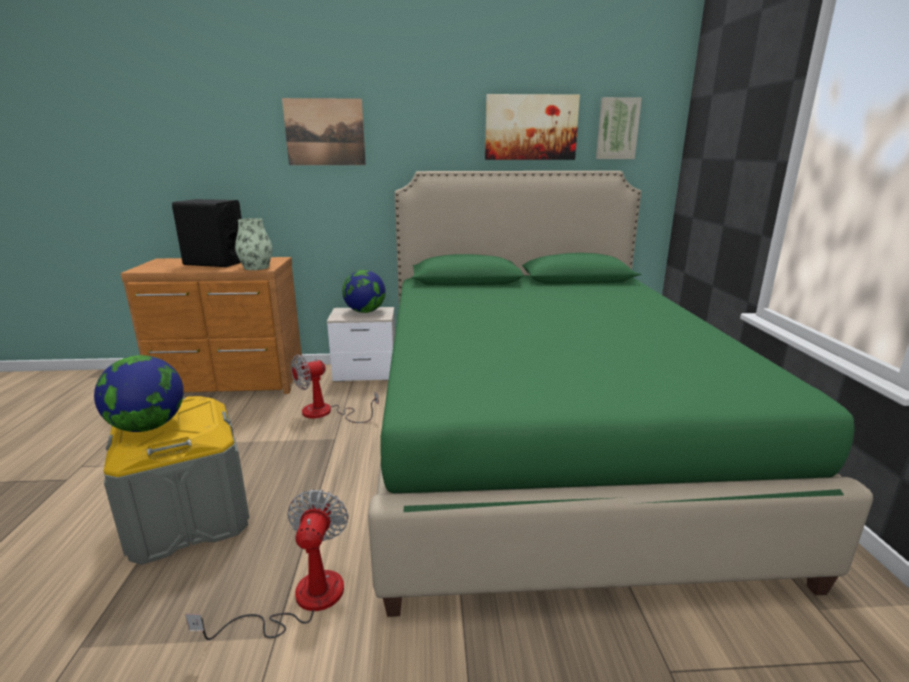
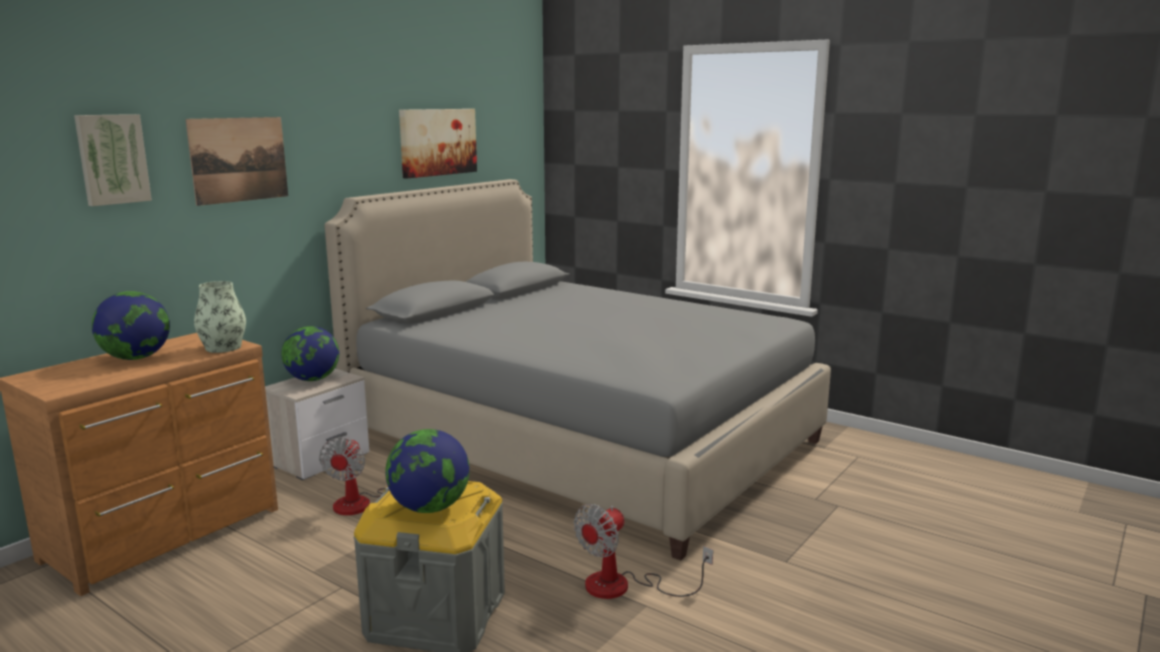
camera: 50 degrees left, 5 degrees down
black speaker [172,199,242,267] -> globe [92,291,170,360]
fan [185,490,349,640] -> fan turned 90 degrees counterclockwise [574,504,713,599]
green bed [368,171,873,617] -> grey bed [324,179,831,560]
picture [596,97,642,159] -> picture moved to [74,114,152,206]

